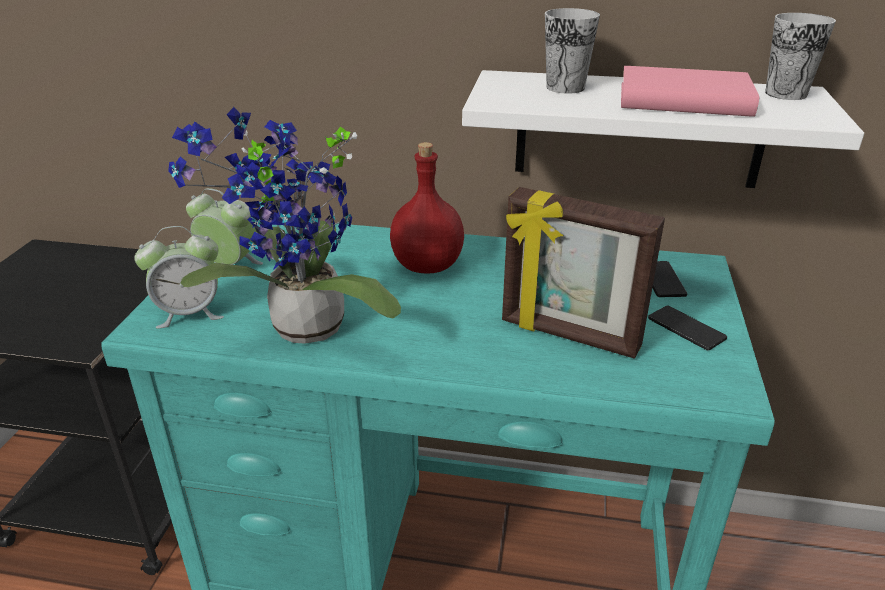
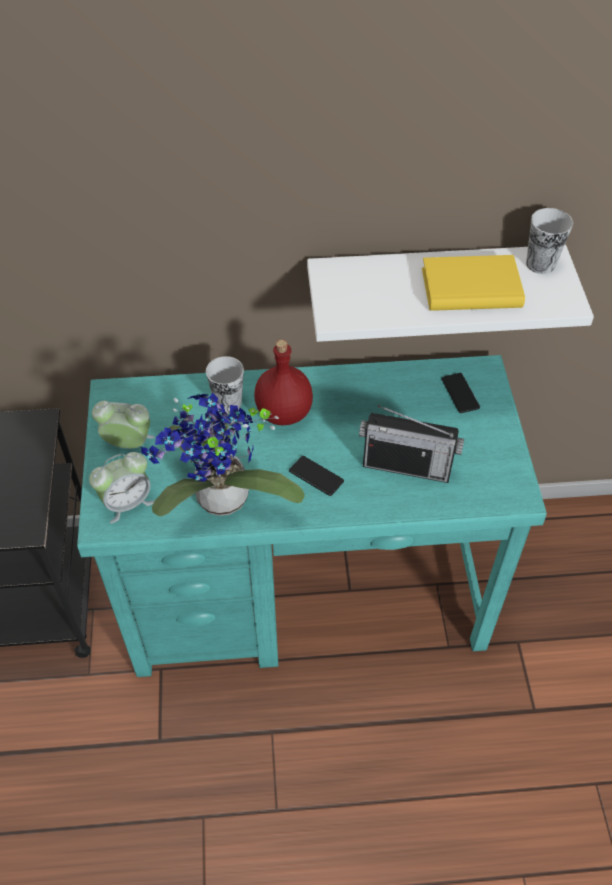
camera: 15 degrees left, 20 degrees up
picture frame [502,187,665,359] -> radio [359,405,464,483]
cup [545,8,600,94] -> cup moved to [206,356,244,414]
pink book [621,66,759,117] -> yellow book [422,255,525,311]
phone [648,306,727,350] -> phone moved to [289,456,344,496]

